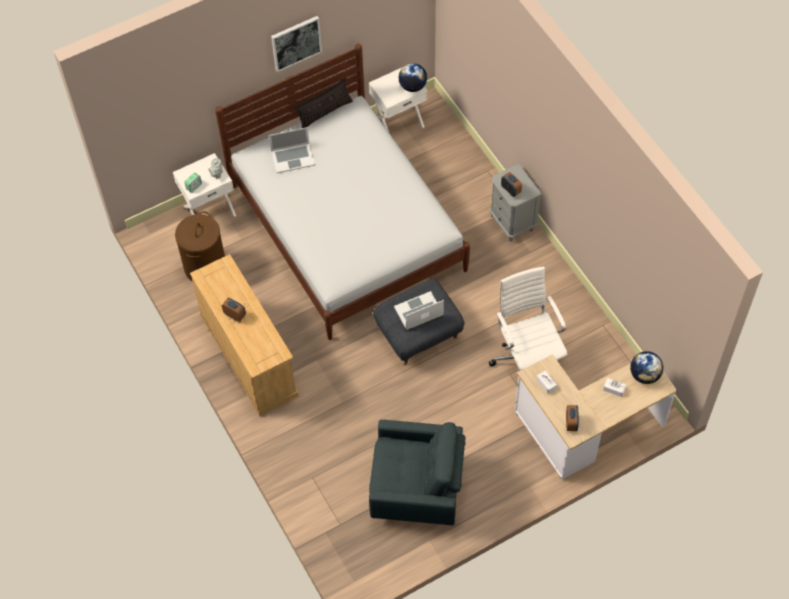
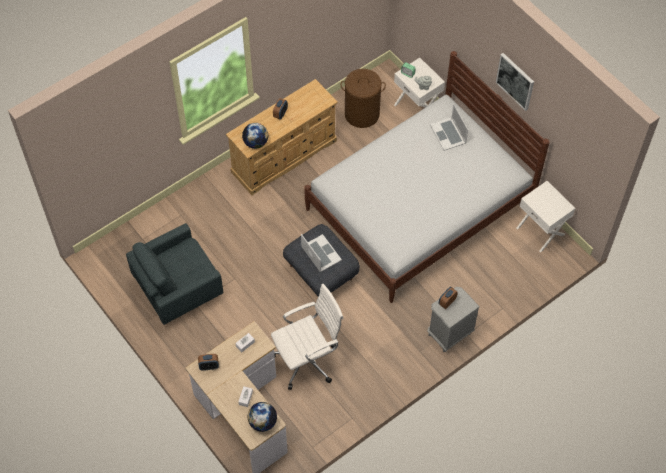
camera: 80 degrees right, 0 degrees up
pillow [294,77,353,128] -> none
grey armchair [369,419,466,526] -> grey armchair turned 60 degrees clockwise [126,223,223,325]
globe [399,63,427,92] -> globe moved to [242,123,268,149]

